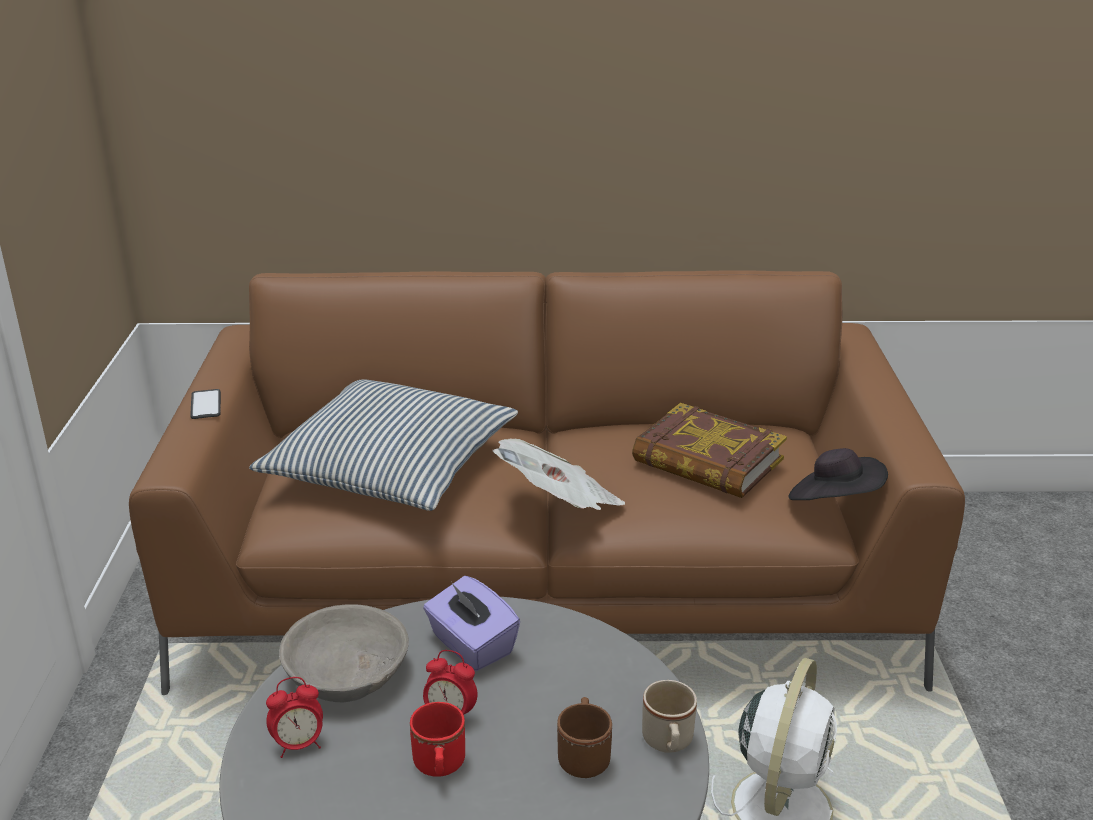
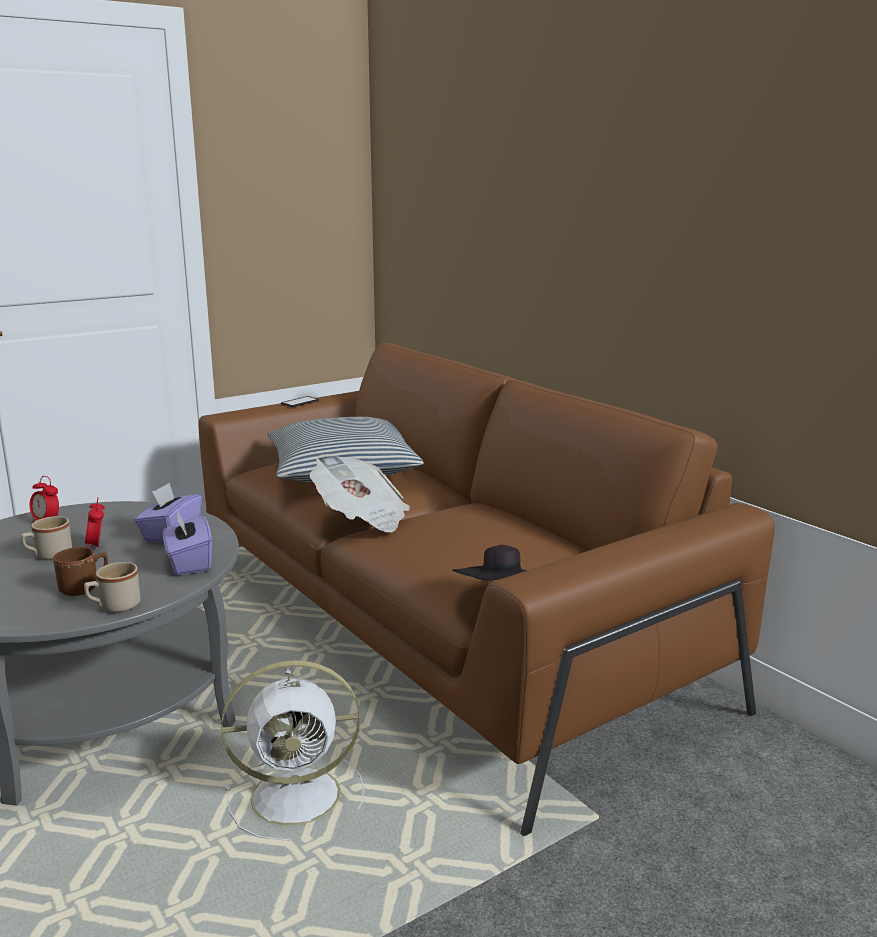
camera: 55 degrees right, 10 degrees down
grey bowl [279,604,409,702] -> none
red mug [410,702,465,777] -> beige mug [21,516,72,560]
book [632,403,787,498] -> none
none -> purple tissue box [163,509,212,575]

